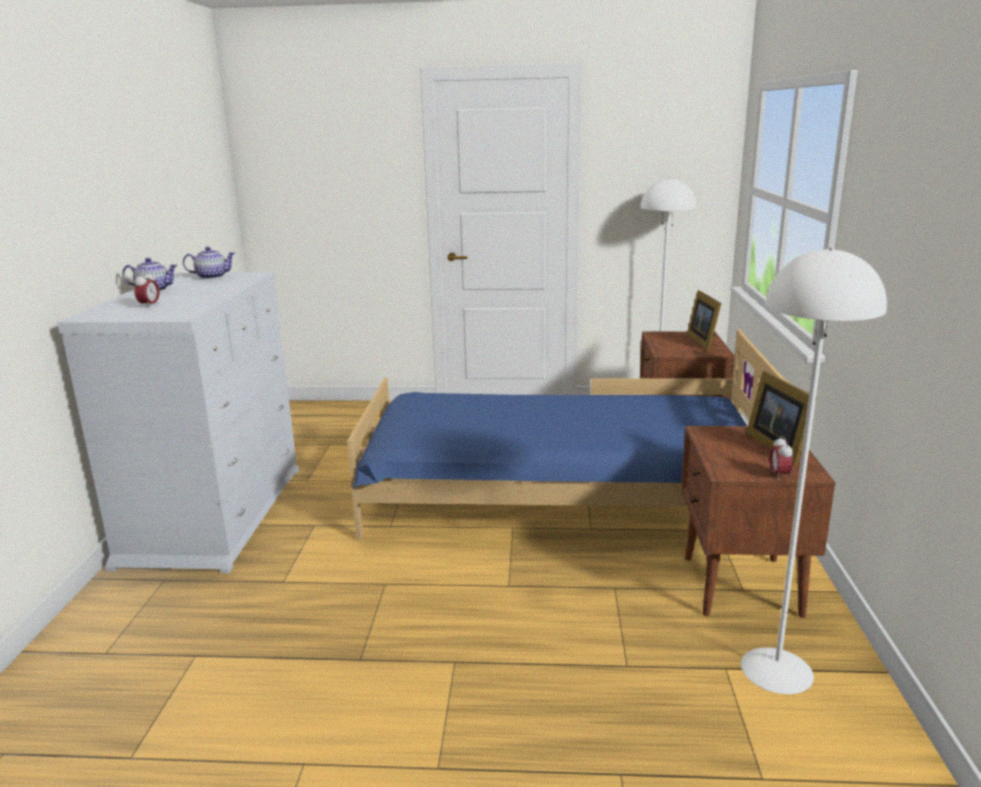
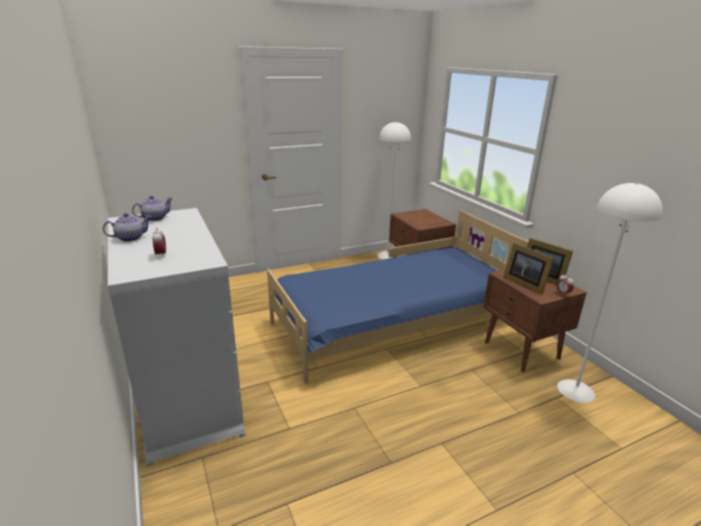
camera: 30 degrees left, 5 degrees up
picture frame [687,290,722,351] -> picture frame moved to [504,243,554,294]

